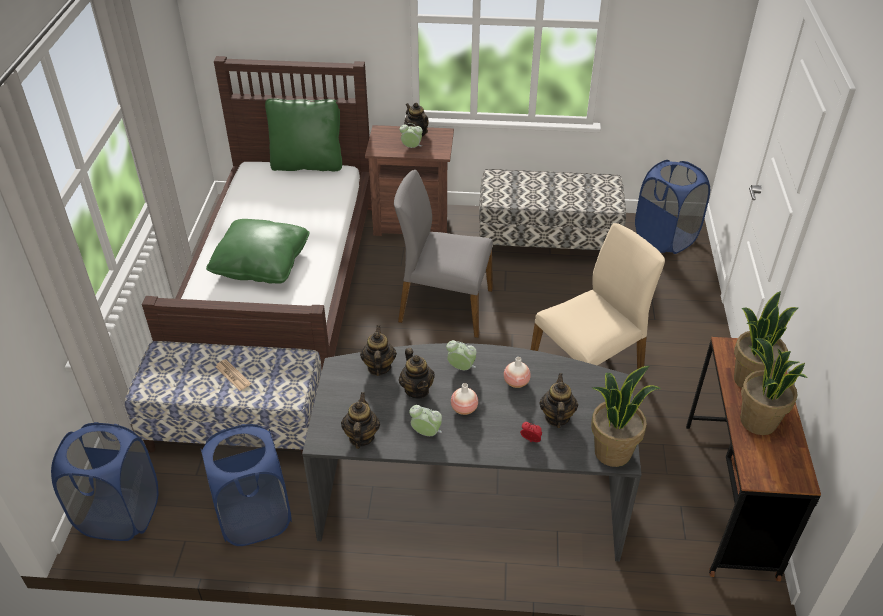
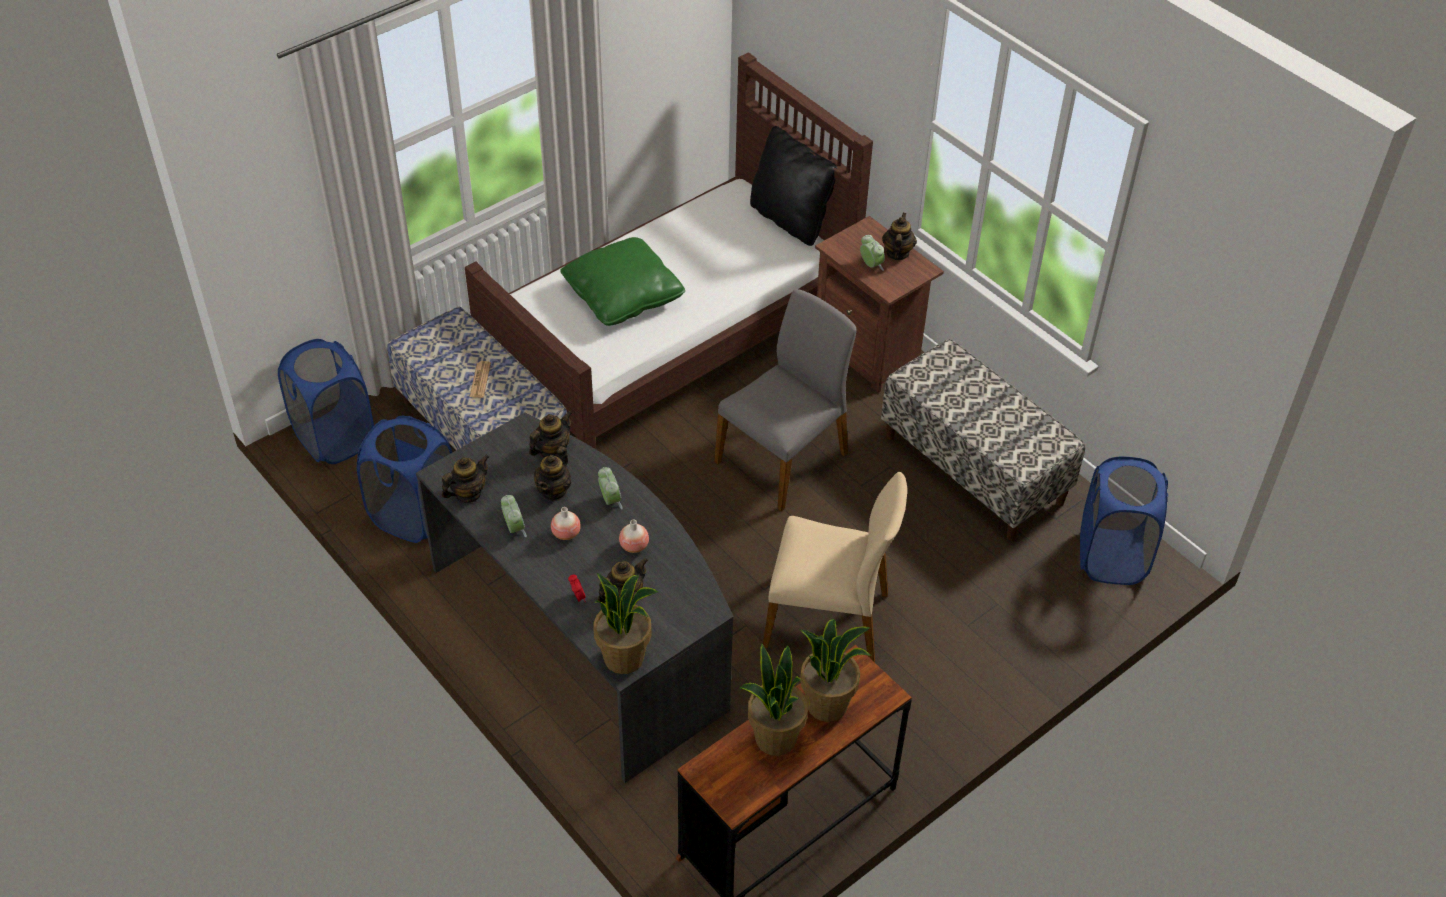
camera: 45 degrees right, 5 degrees up
green pillow [265,98,342,171] -> black pillow [750,126,837,246]
grey chair [394,170,493,338] -> grey chair turned 75 degrees clockwise [714,289,856,511]

